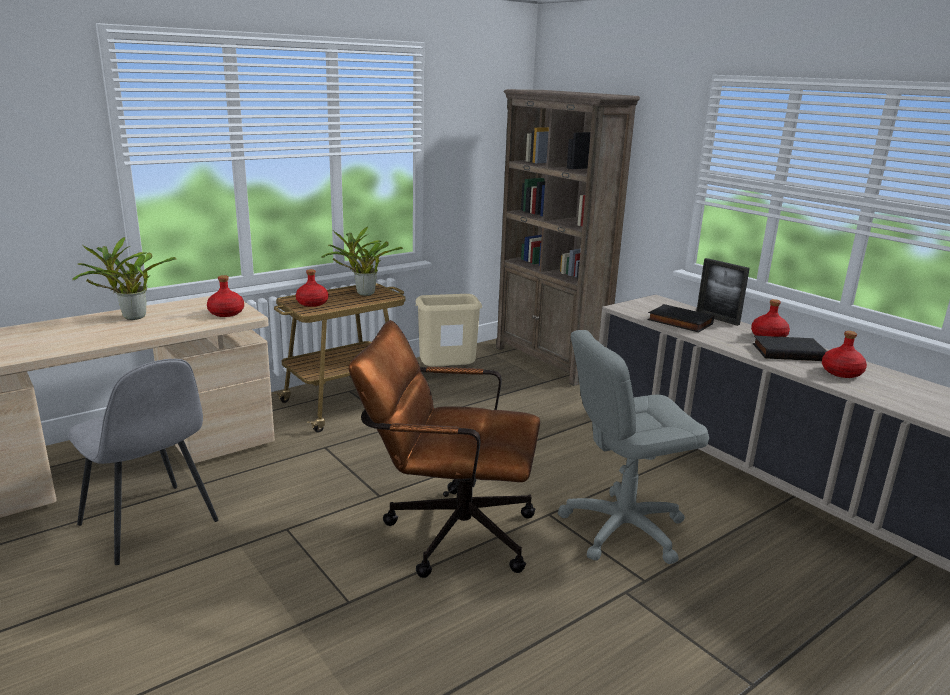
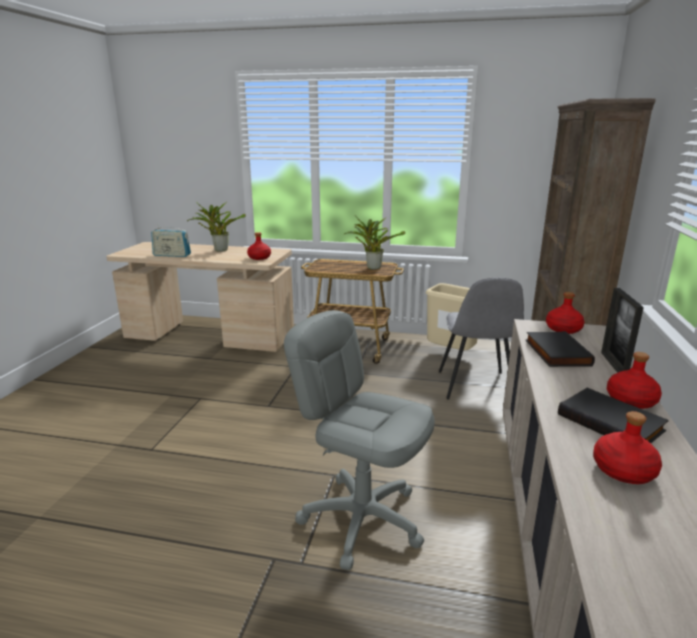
camera: 50 degrees right, 0 degrees up
grey chair [68,359,219,565] -> grey chair moved to [439,278,524,399]
red bottle [296,269,328,307] -> red bottle moved to [546,292,585,334]
brown office chair [348,320,540,578] -> none
none -> radio [151,224,191,257]

